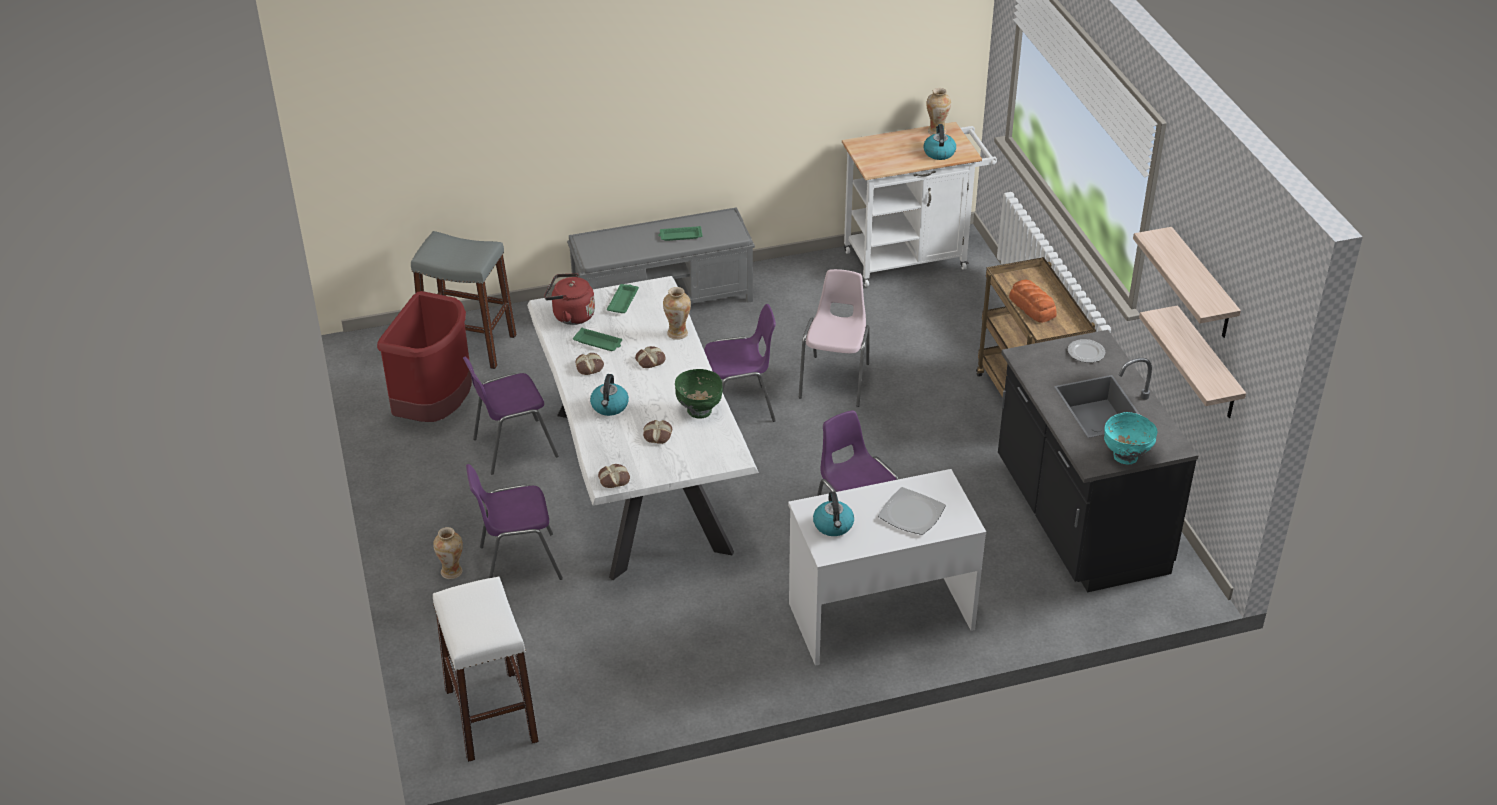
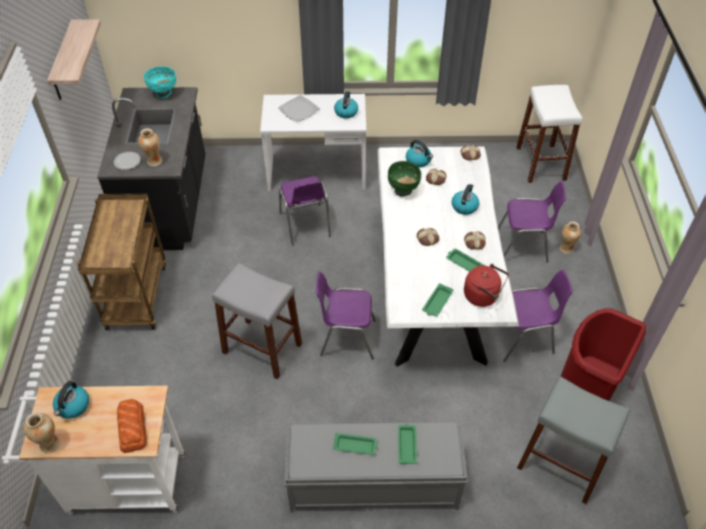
camera: 165 degrees left, 10 degrees up
vase [663,287,691,340] -> vase moved to [138,128,162,166]
pink chair [799,269,869,407] -> grey stool [212,263,302,379]
bread [1009,280,1057,323] -> bread moved to [117,399,147,453]
shelf [1139,305,1246,418] -> none
none -> green tray [398,424,417,464]
none -> kettle [406,140,433,168]

